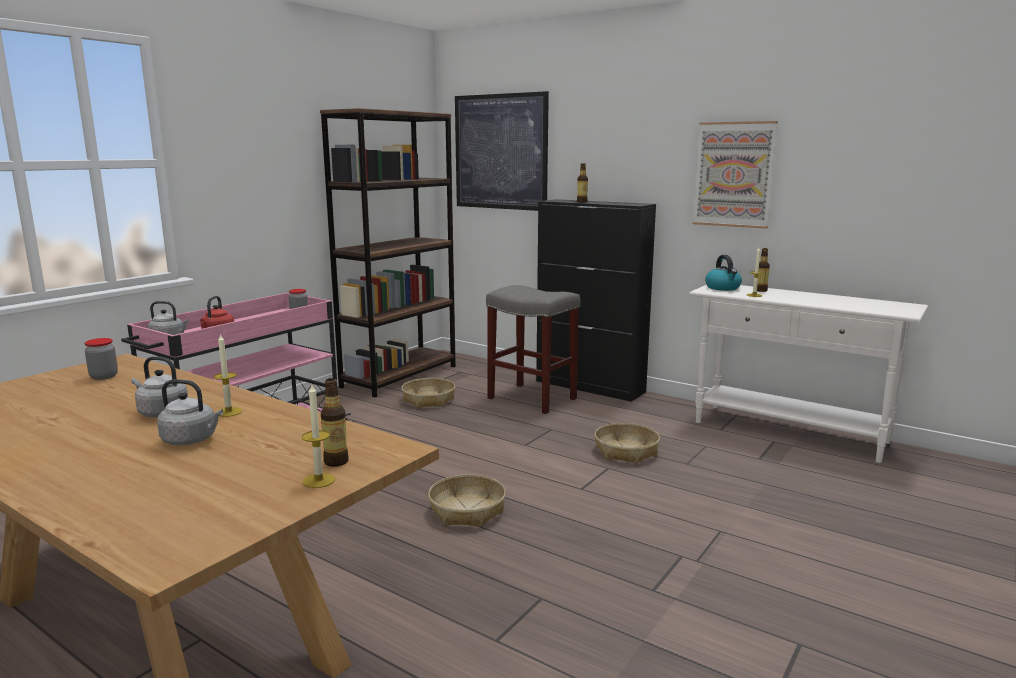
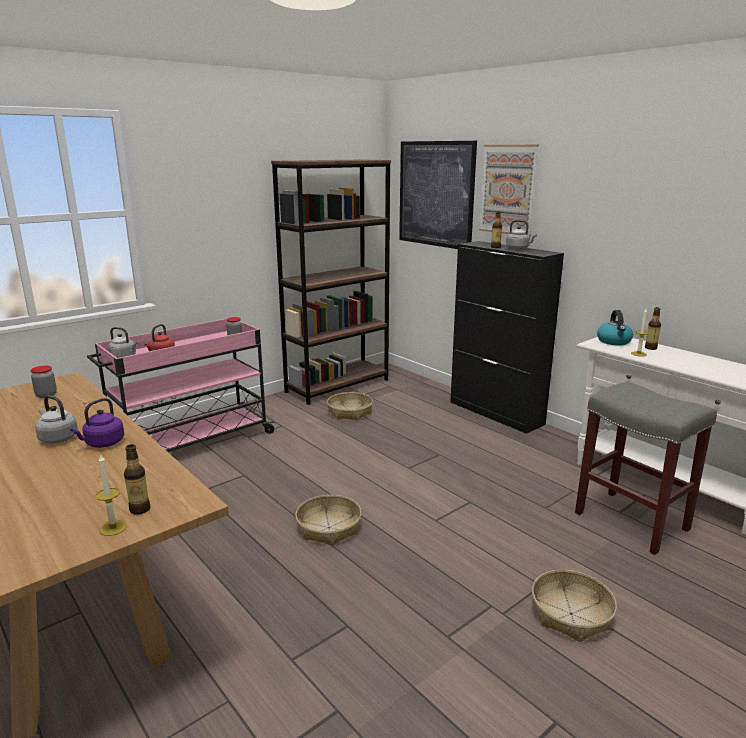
camera: 15 degrees right, 5 degrees up
grey kettle [157,379,223,446] -> grey kettle moved to [506,220,537,250]
candle [213,333,242,417] -> purple kettle [71,398,124,448]
grey stool [486,285,580,414] -> grey stool moved to [575,382,717,555]
basket [595,423,660,464] -> basket moved to [532,570,617,642]
picture [693,121,778,229] -> picture moved to [479,145,539,236]

